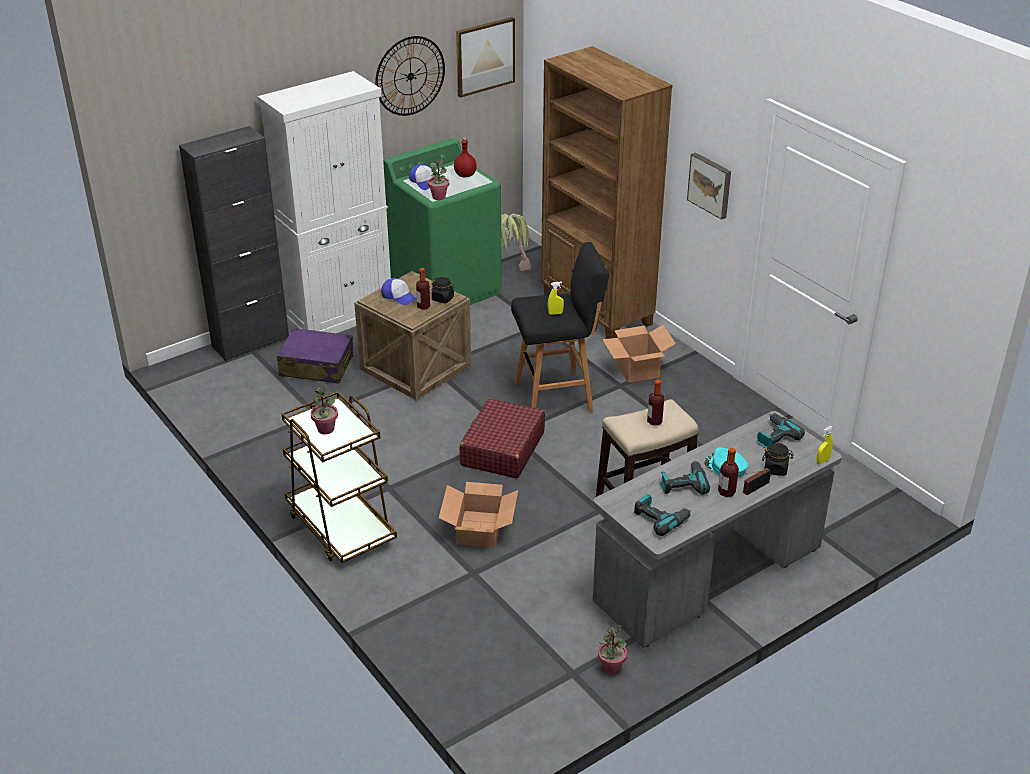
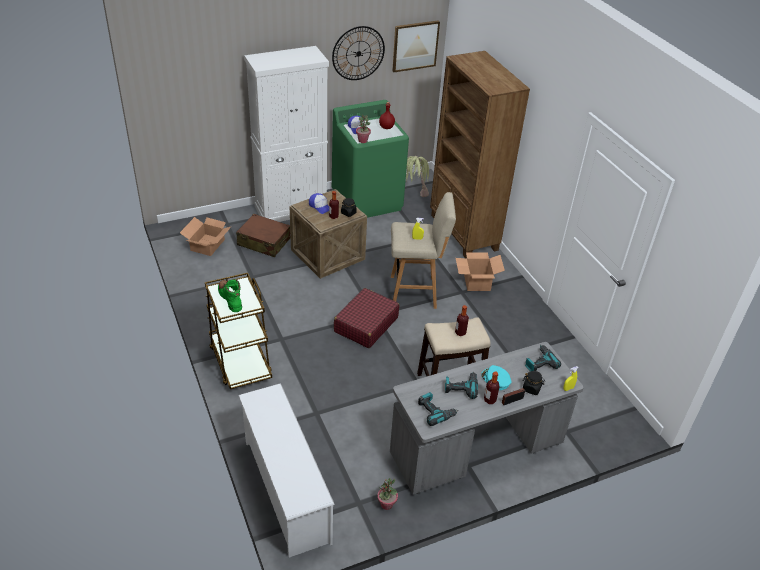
camera: 10 degrees right, 5 degrees up
black cabinet [179,126,289,361] -> none
purple suitcase [277,328,353,384] -> brown suitcase [236,214,290,257]
potted plant [311,383,338,434] -> green boot [218,279,242,312]
cardboard box [439,482,518,548] -> cardboard box moved to [180,217,232,256]
black stool [511,242,609,413] -> beige stool [391,192,456,309]
picture [687,152,731,220] -> none
none -> white shoe rack [238,383,335,558]

